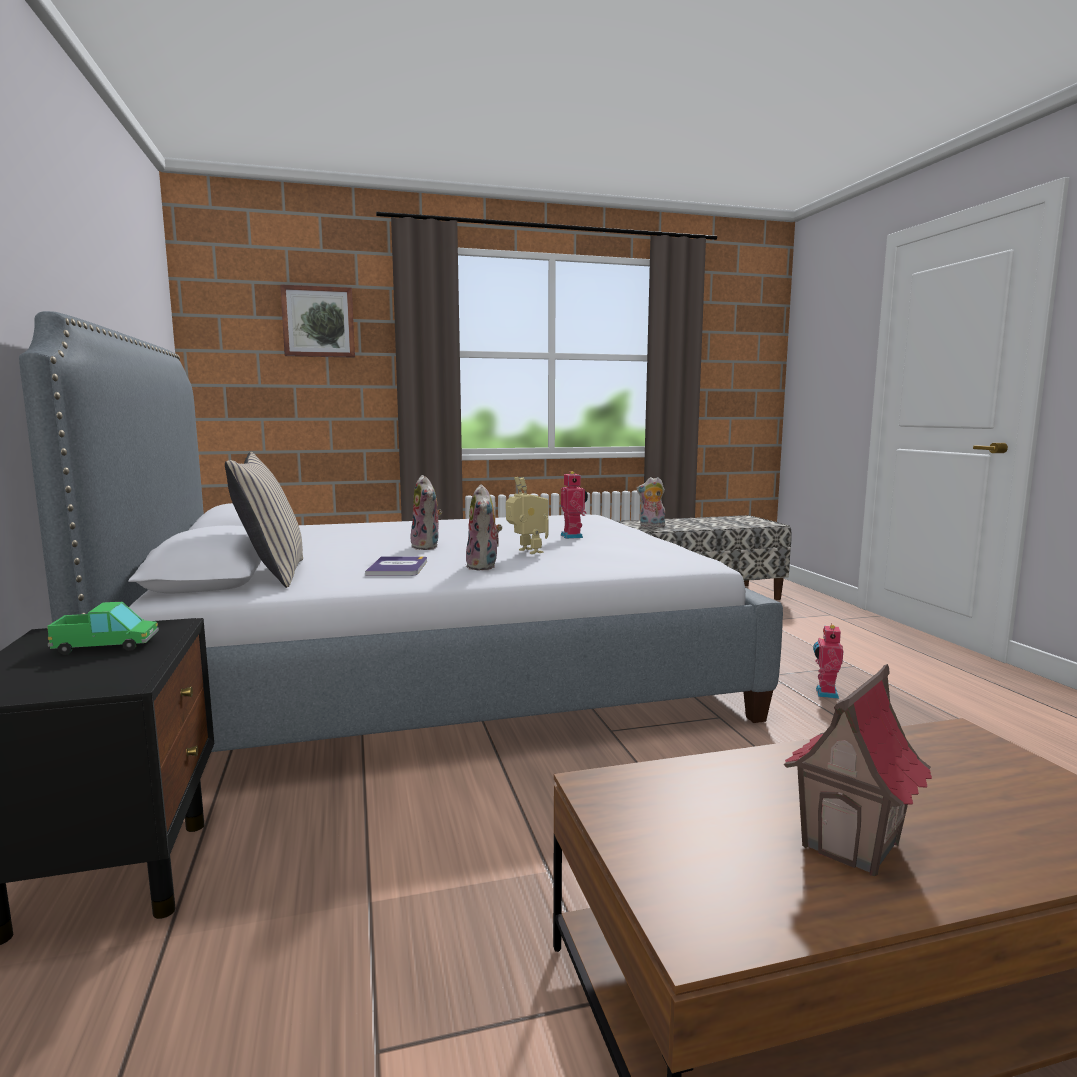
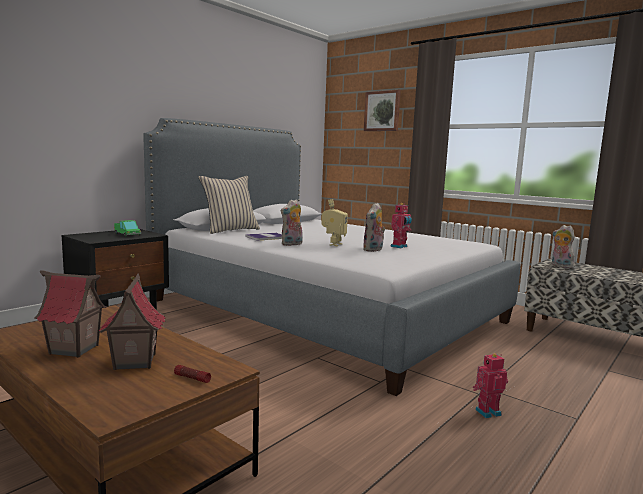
camera: 55 degrees right, 0 degrees up
plush toy [411,475,442,550] -> plush toy moved to [363,203,385,252]
none -> toy house [99,274,166,370]
none -> flashlight [174,365,211,383]

